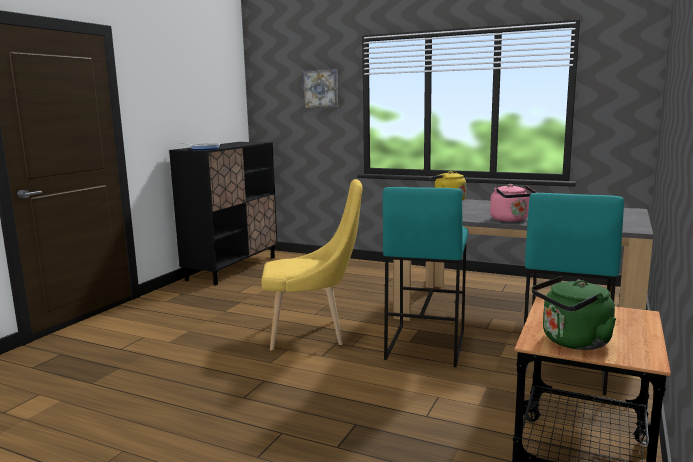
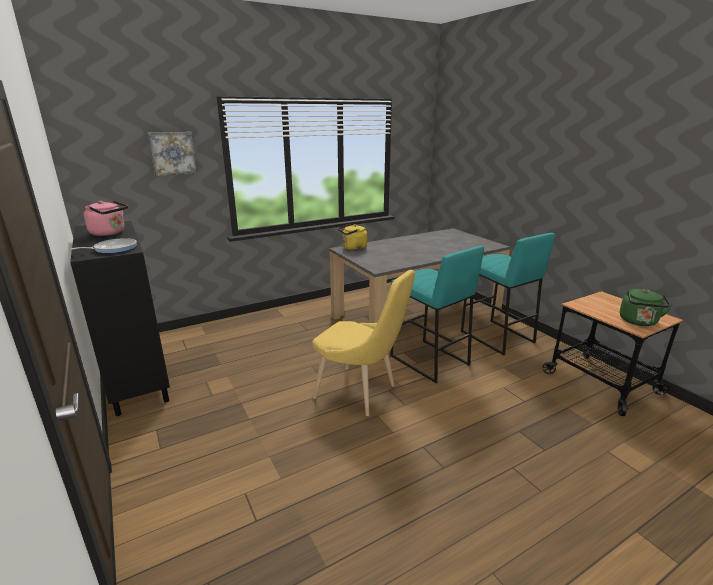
camera: 55 degrees left, 10 degrees up
yellow chair [261,179,363,351] -> yellow chair turned 90 degrees clockwise [312,270,415,416]
pink kettle [490,184,537,222] -> pink kettle moved to [84,200,128,236]

